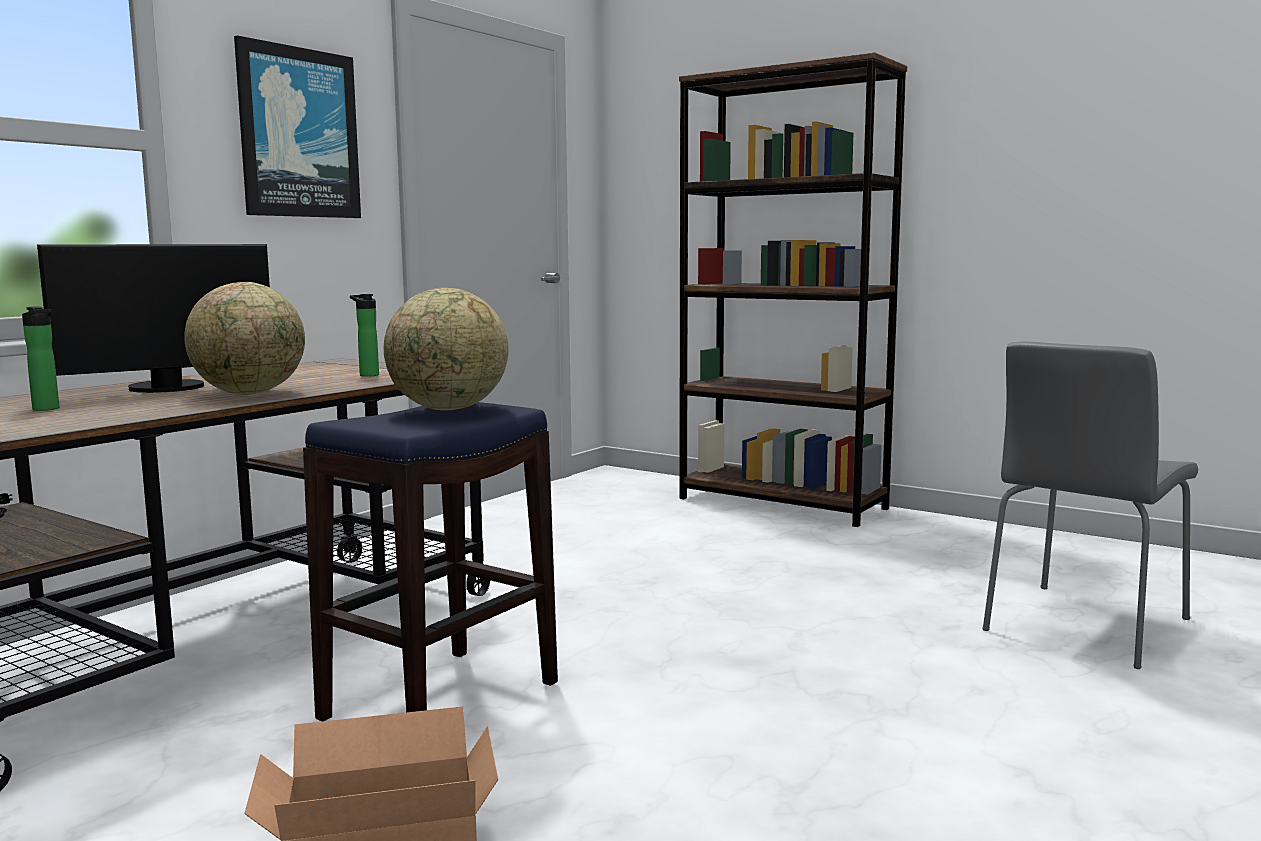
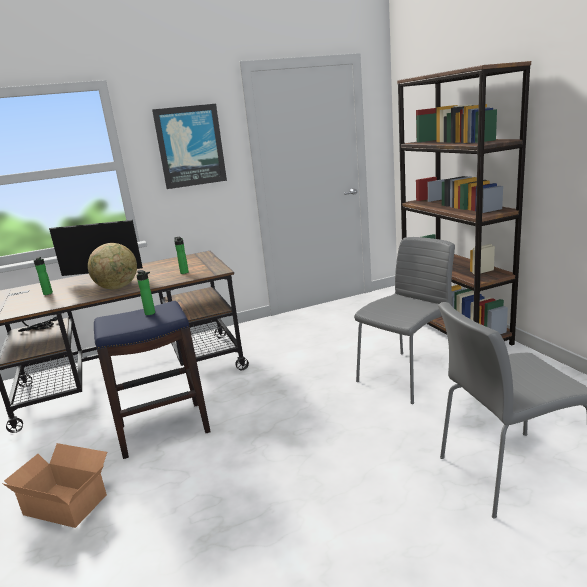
camera: 35 degrees right, 10 degrees up
globe [384,288,509,410] -> bottle [136,270,155,315]
none -> grey chair [354,237,455,404]

